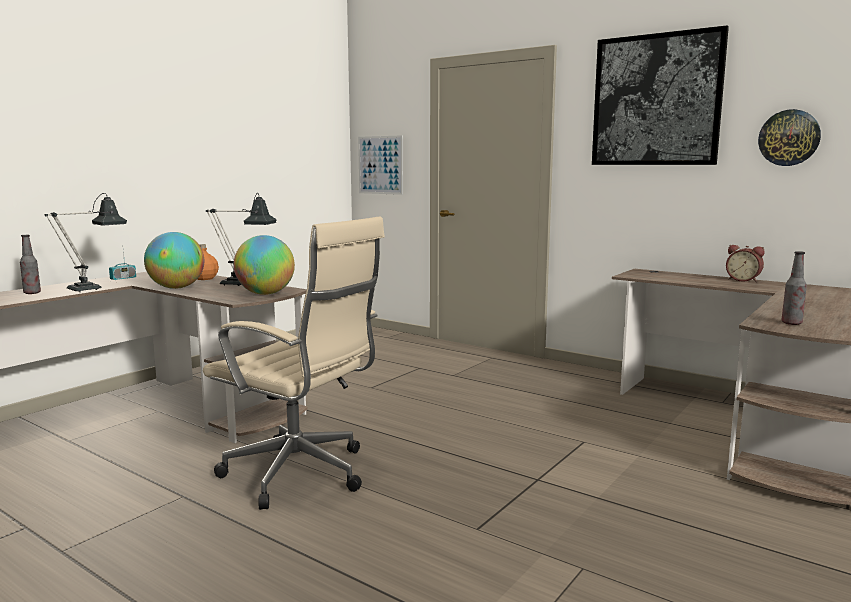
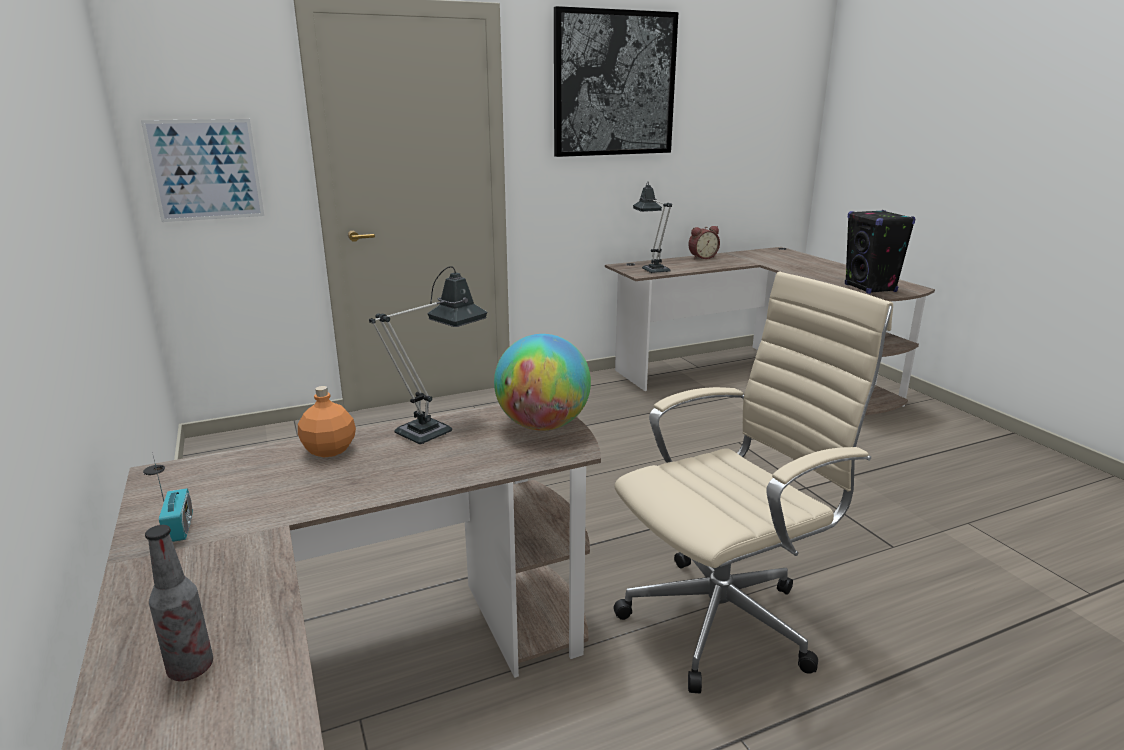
camera: 60 degrees left, 10 degrees up
table lamp [45,193,127,292] -> table lamp moved to [633,182,672,273]
globe [144,232,204,289] -> none
wall clock [758,109,821,166] -> none
bottle [781,251,807,325] -> black speaker [845,210,915,294]

